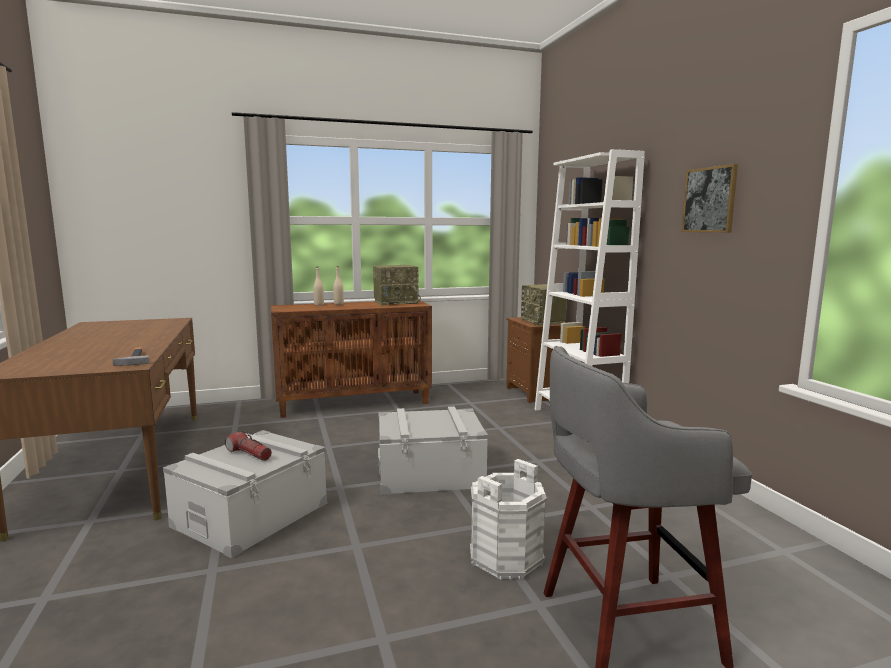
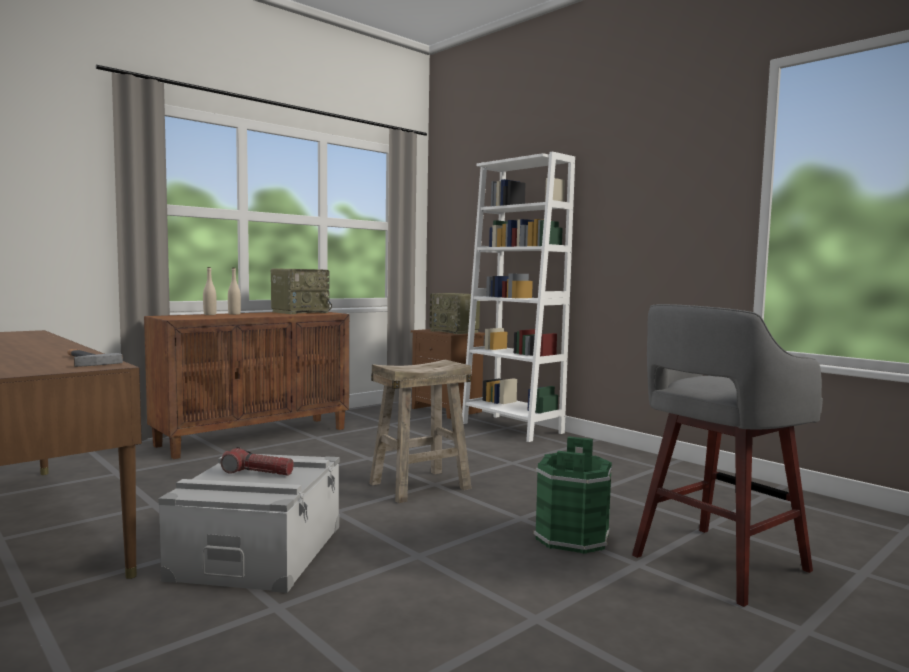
camera: 25 degrees left, 5 degrees down
grey storage box [378,406,488,495] -> beige stool [369,359,472,503]
white bucket [470,459,548,580] -> green bucket [533,436,612,554]
picture [681,164,738,232] -> none

